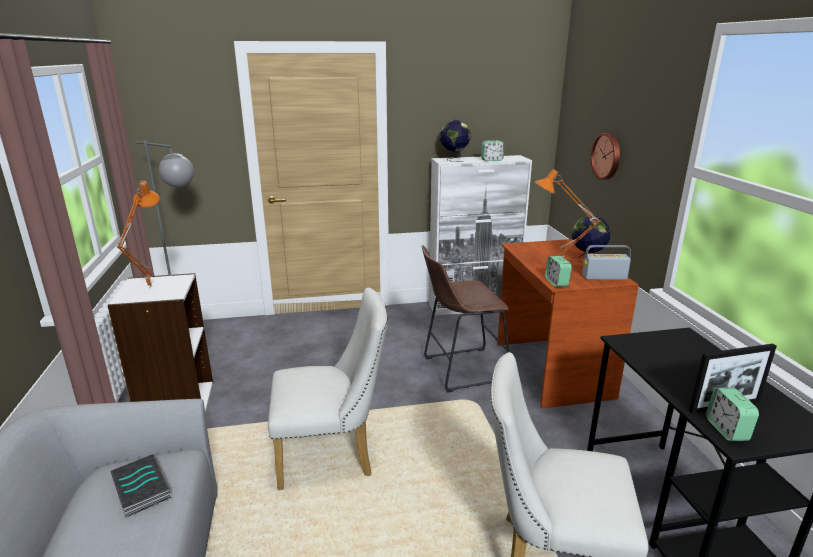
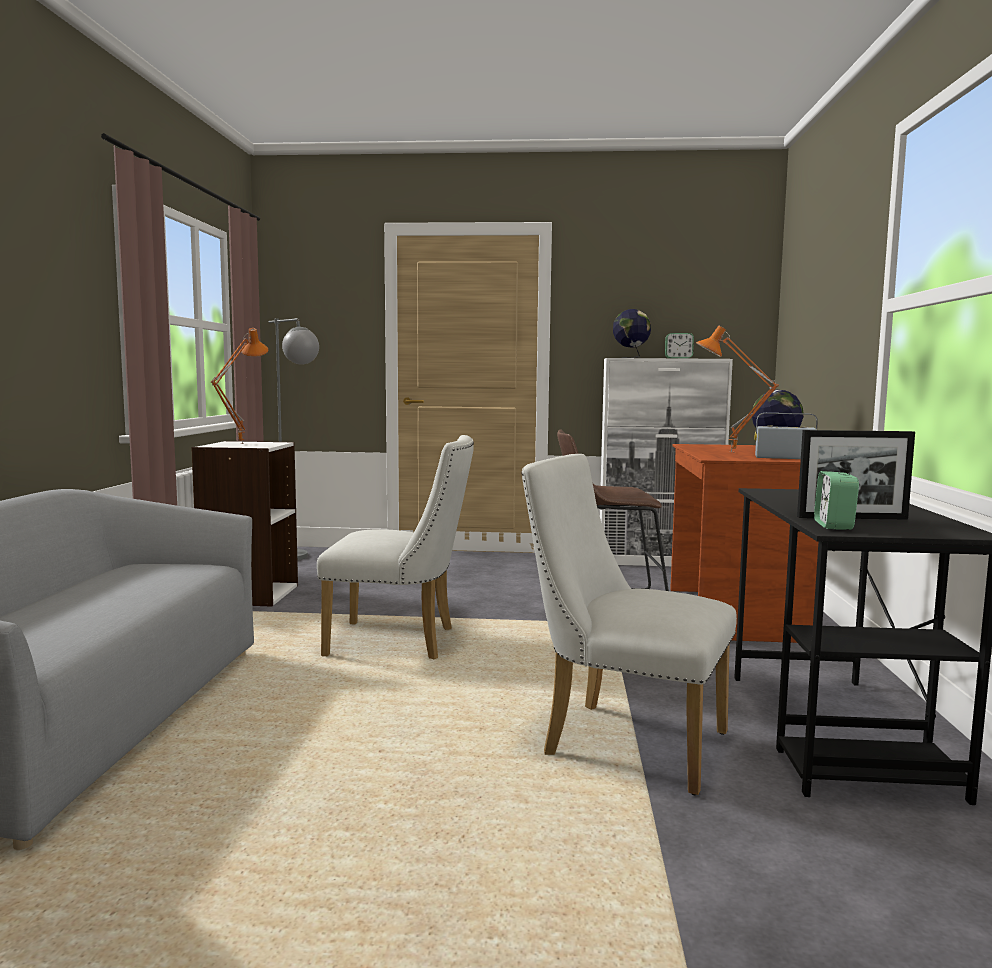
camera: 15 degrees right, 15 degrees down
book [110,454,171,518] -> none
alarm clock [545,256,572,287] -> none
wall clock [591,133,620,180] -> none

